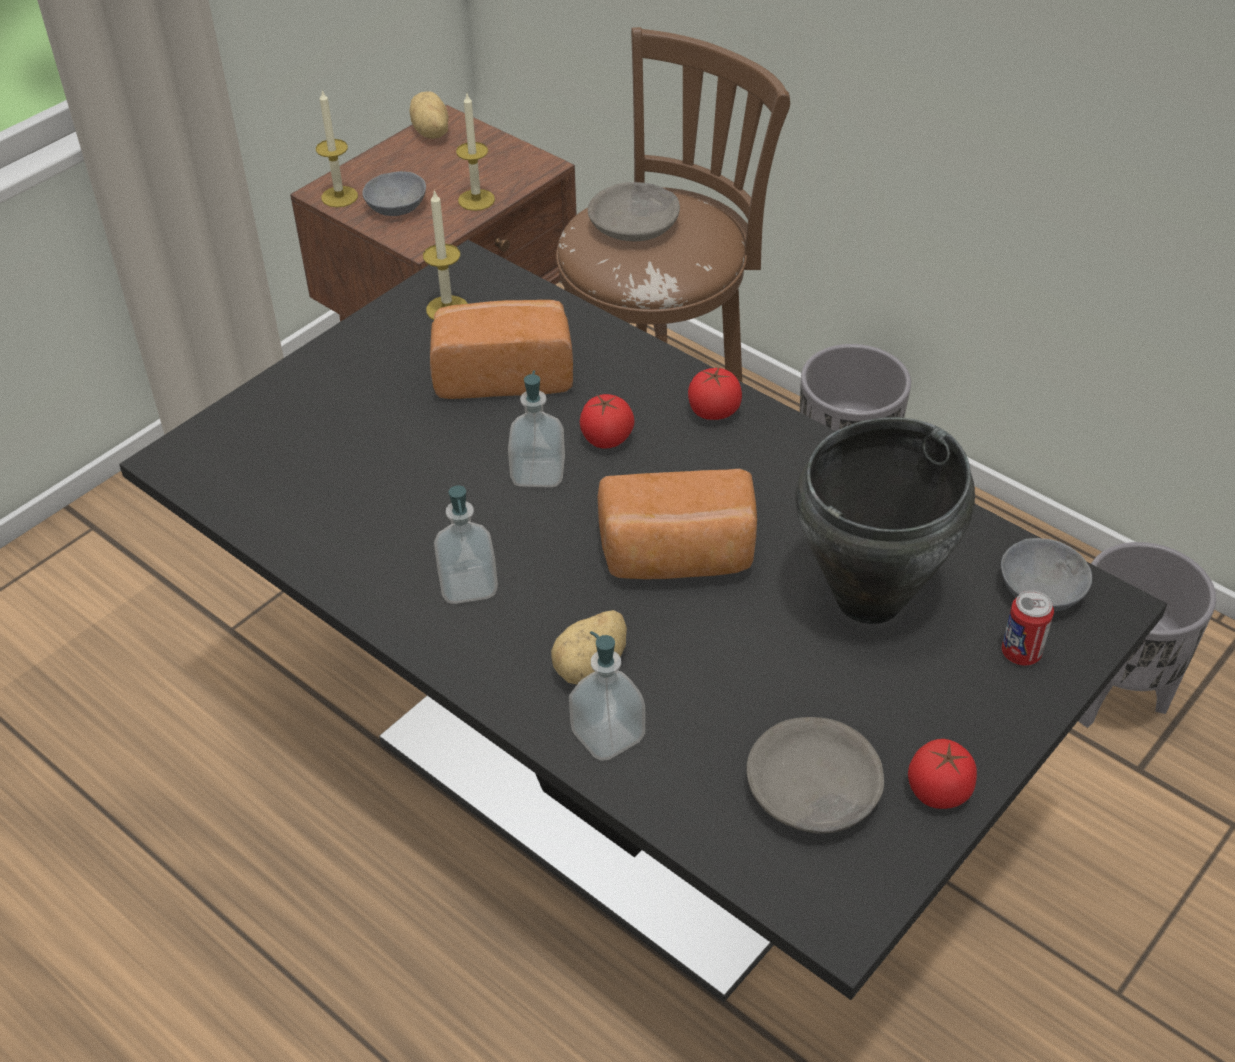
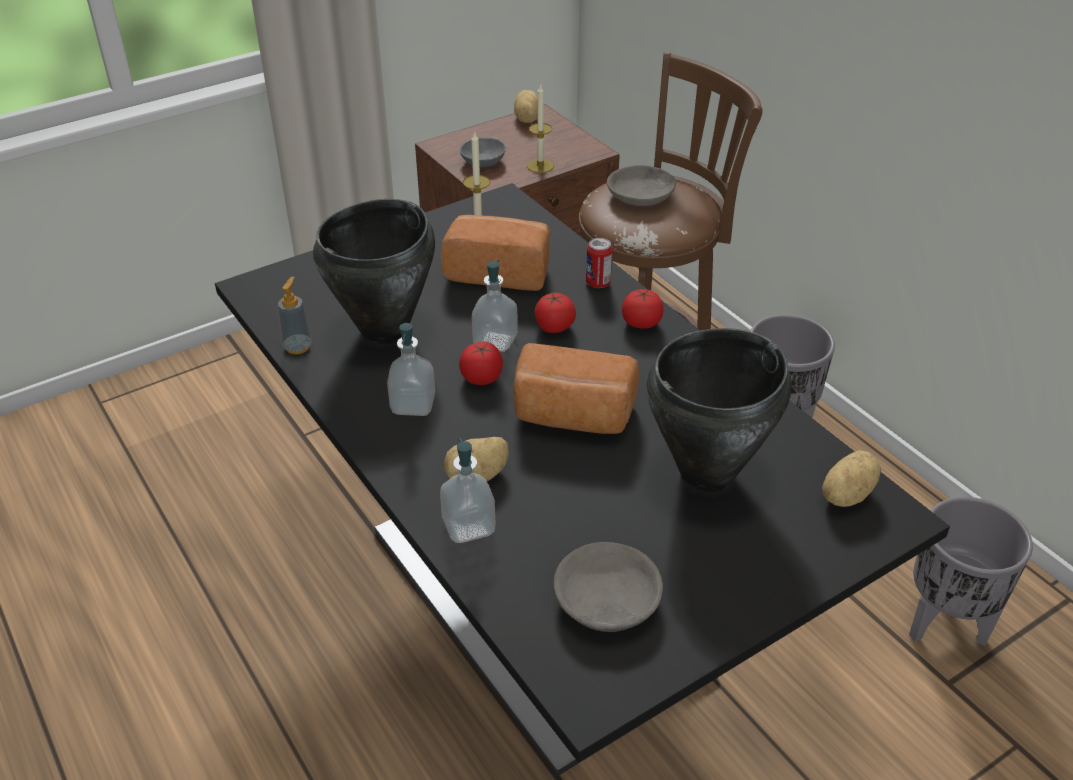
camera: 15 degrees right, 5 degrees down
candle [316,90,358,208] -> none
tomato [908,739,977,809] -> tomato moved to [459,342,503,385]
grey bowl [1001,538,1092,612] -> potato [822,450,881,507]
can [1002,590,1054,665] -> can moved to [586,238,613,288]
none -> soap dispenser [277,277,312,354]
none -> black cooking pot [313,199,435,345]

